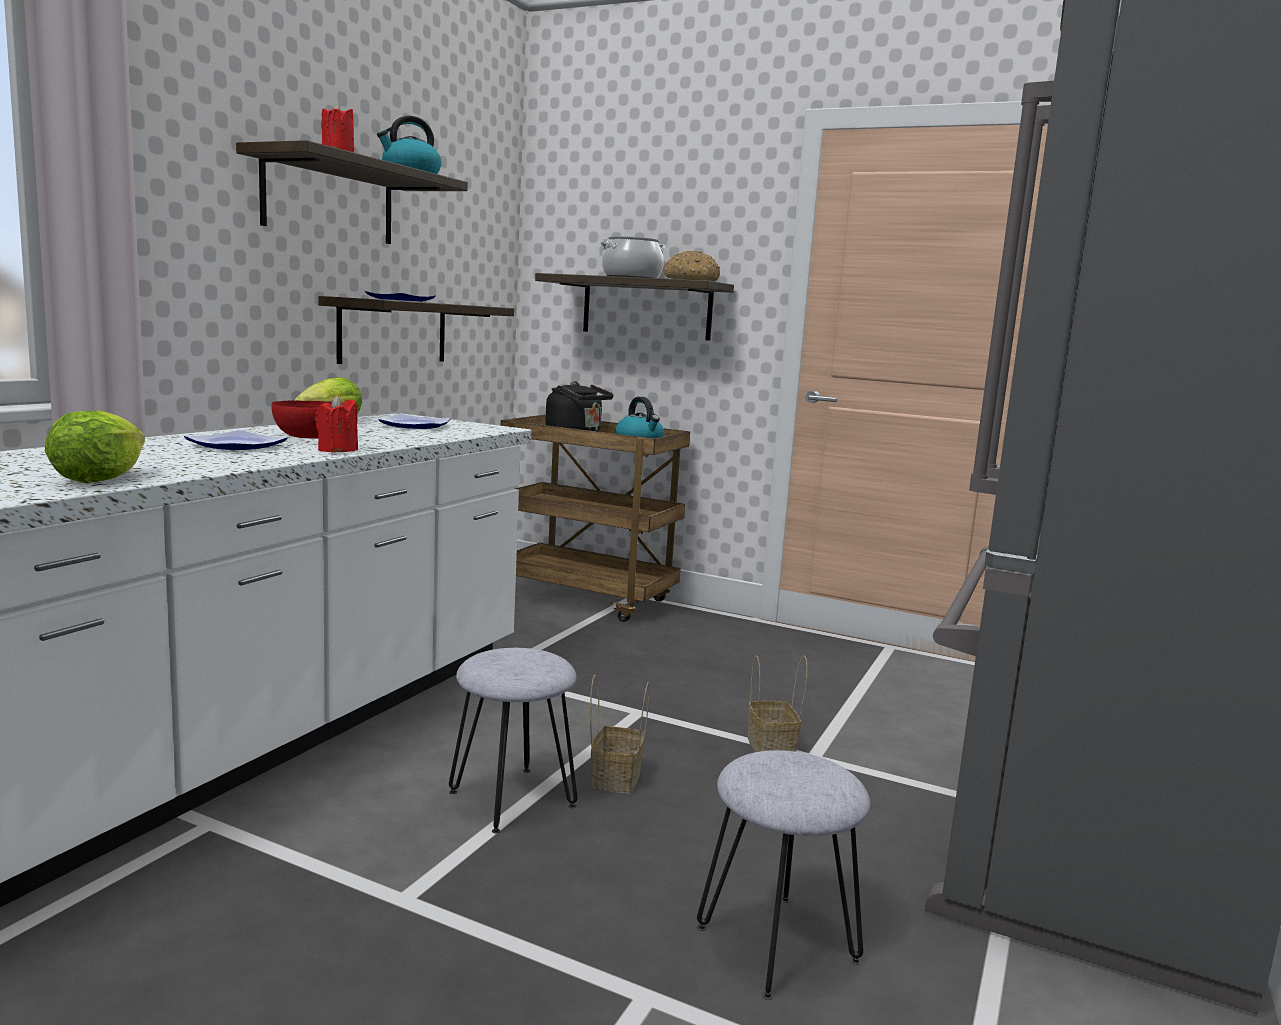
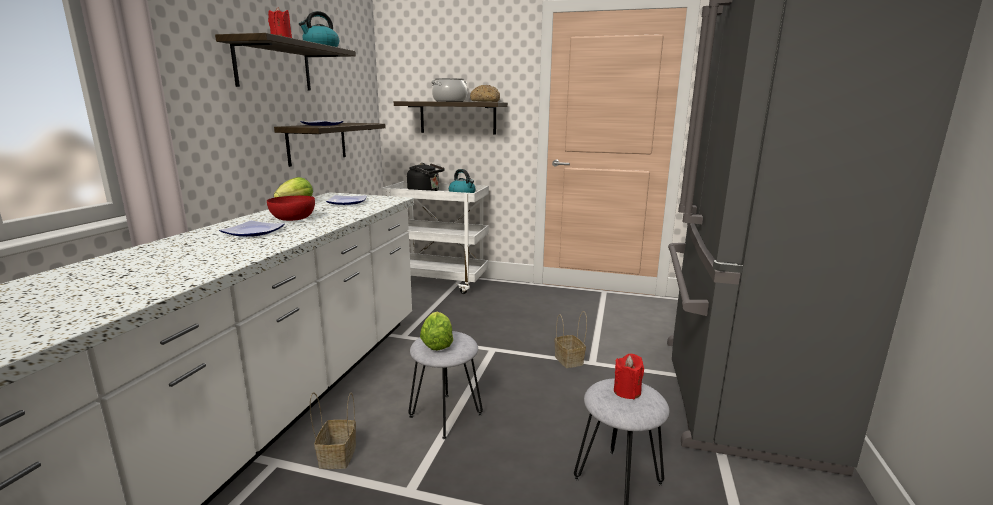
camera: 10 degrees left, 5 degrees up
lettuce [45,410,145,483] -> lettuce moved to [420,311,453,351]
red candle [315,395,358,452] -> red candle moved to [614,354,644,399]
brown cart [501,415,690,622] -> white cart [382,181,489,294]
basket [590,675,650,794] -> basket moved to [310,392,356,469]

